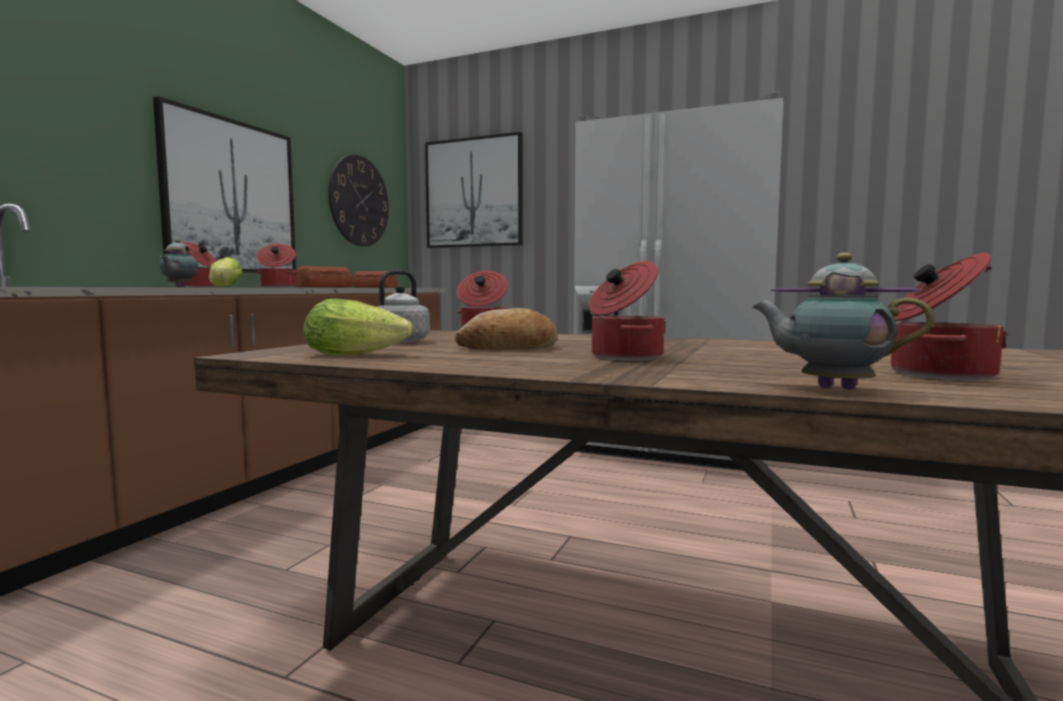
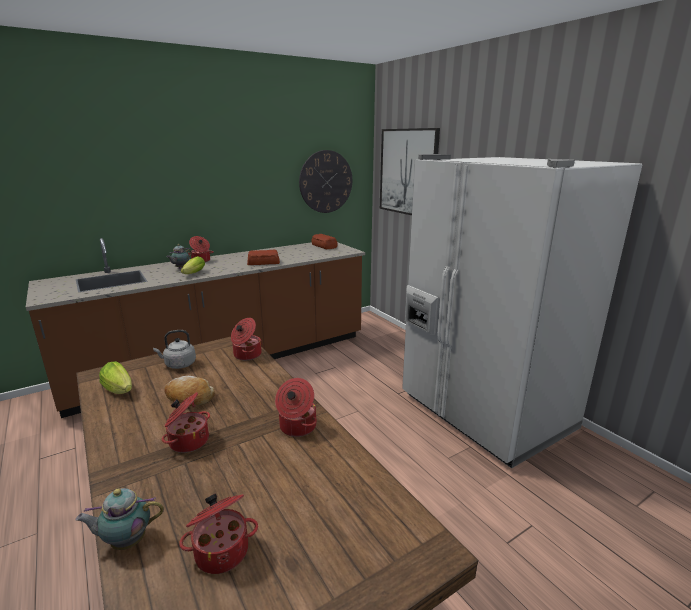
camera: 35 degrees right, 15 degrees up
picture [153,96,296,273] -> none
cooking pot [256,244,300,288] -> cooking pot moved to [275,378,317,437]
teapot [752,253,934,390] -> teapot turned 75 degrees counterclockwise [75,488,164,550]

